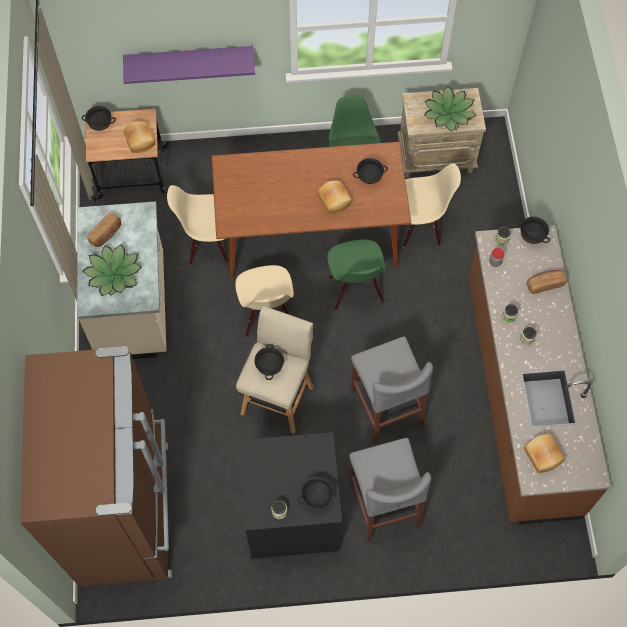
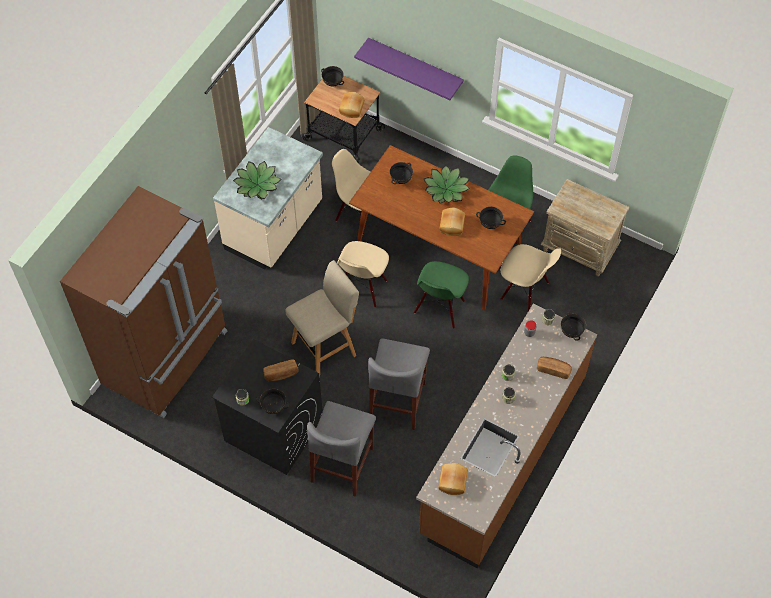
camera: 35 degrees right, 5 degrees down
bread [87,212,121,247] -> bread moved to [263,359,299,382]
black bowl [254,344,284,380] -> black bowl moved to [390,162,413,184]
potted plant [424,86,476,131] -> potted plant moved to [424,165,470,203]

